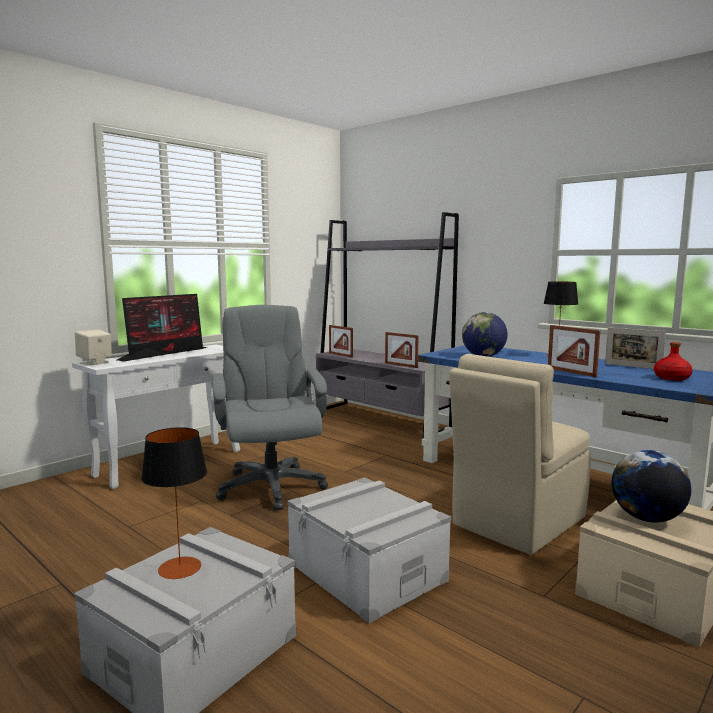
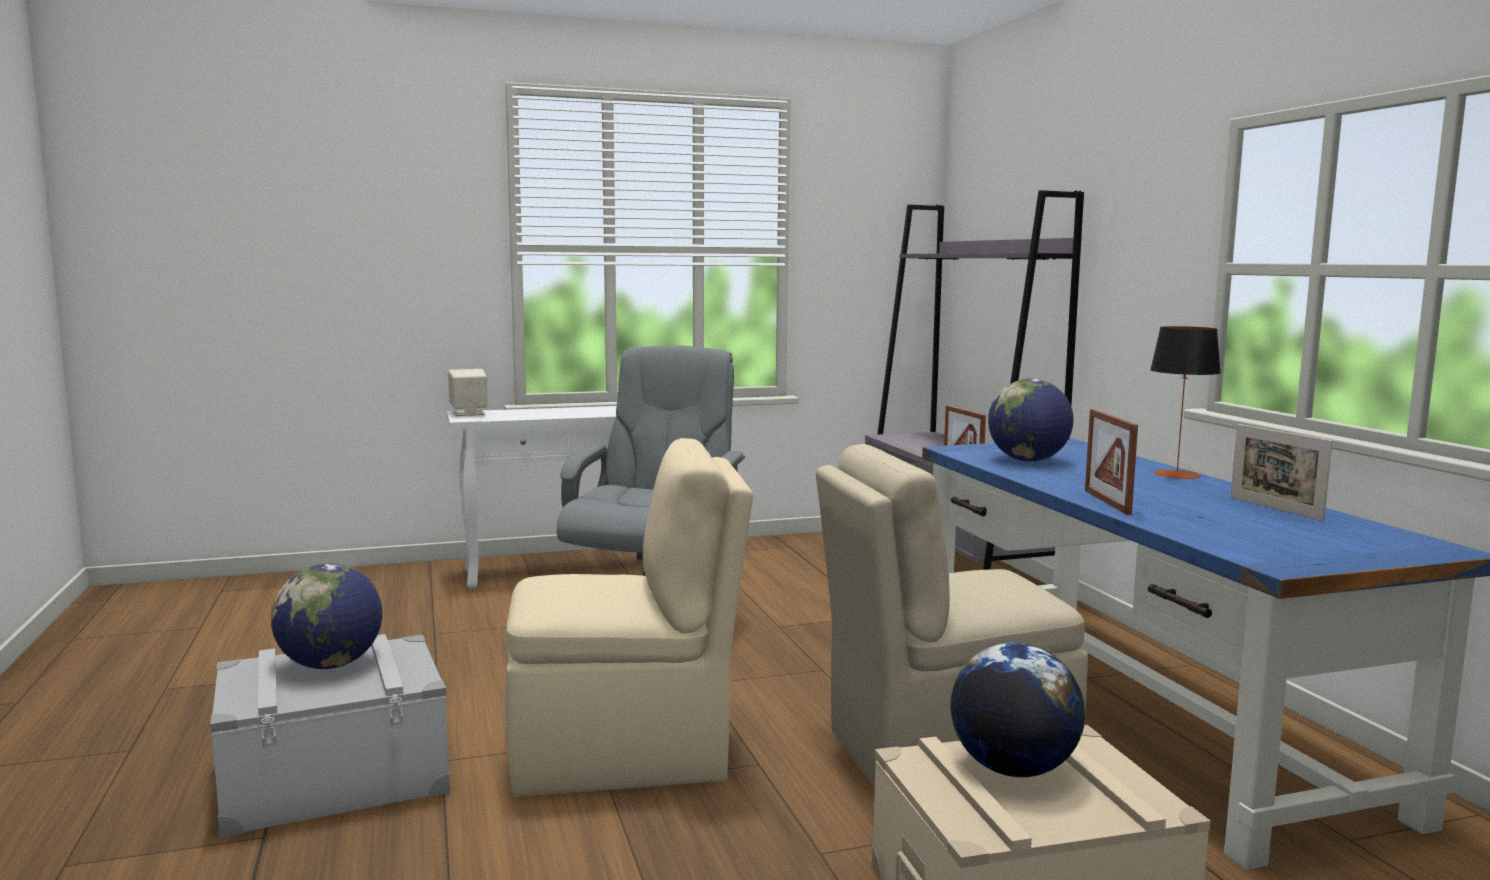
camera: 30 degrees right, 0 degrees up
monitor [117,294,207,362] -> none
table lamp [141,427,207,579] -> globe [271,564,382,669]
grey storage box [287,477,451,623] -> beige chair [505,438,753,797]
picture frame [329,325,353,357] -> none
red bottle [654,342,693,381] -> none

